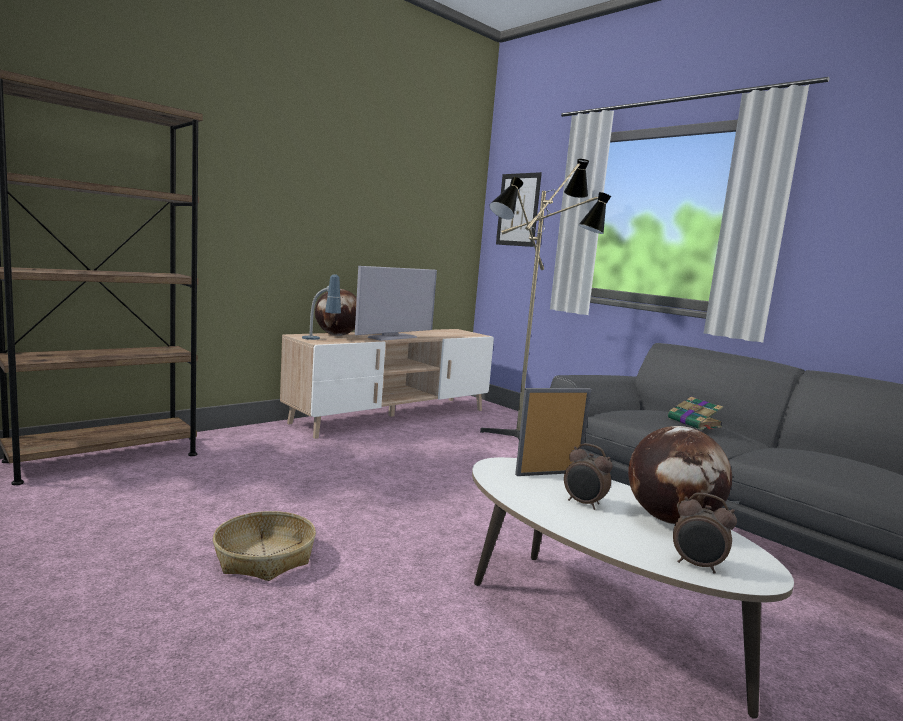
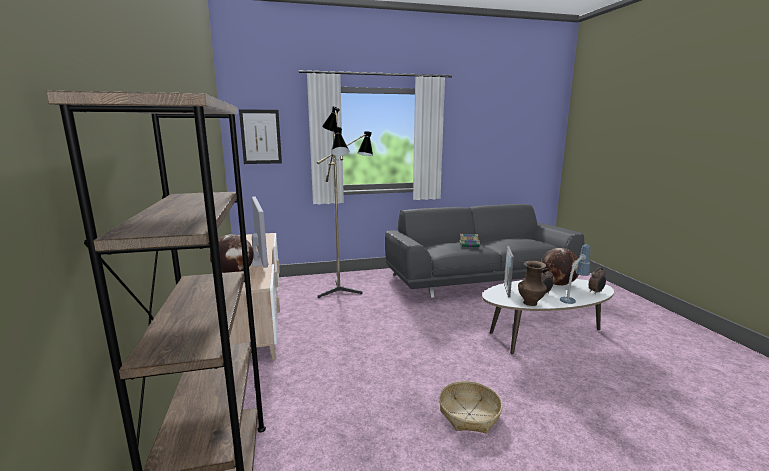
camera: 60 degrees left, 5 degrees up
table lamp [302,274,341,340] -> table lamp moved to [560,244,591,304]
none -> brown vase [518,261,547,306]

